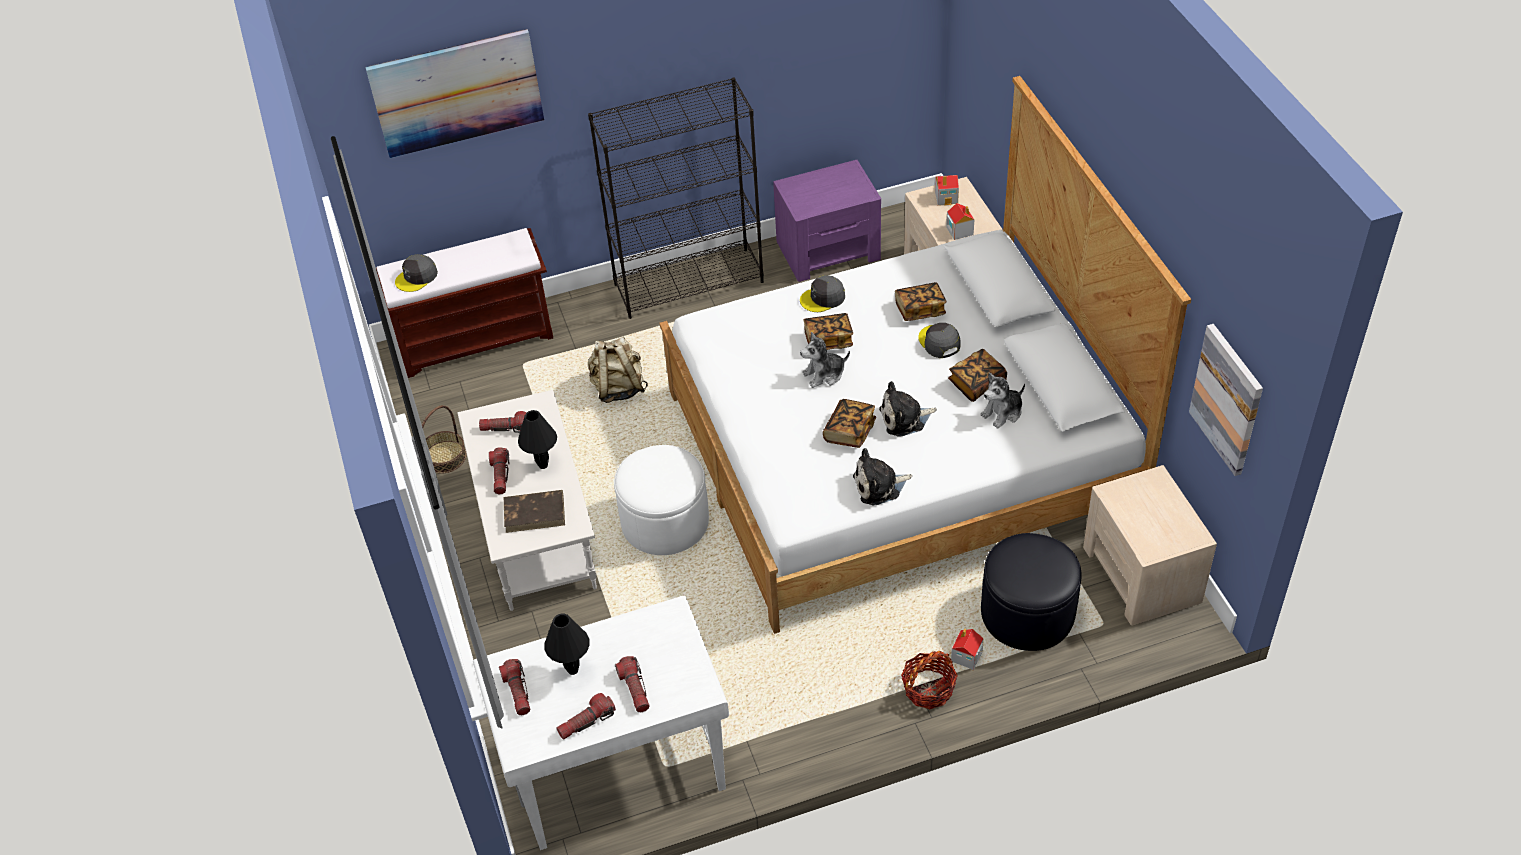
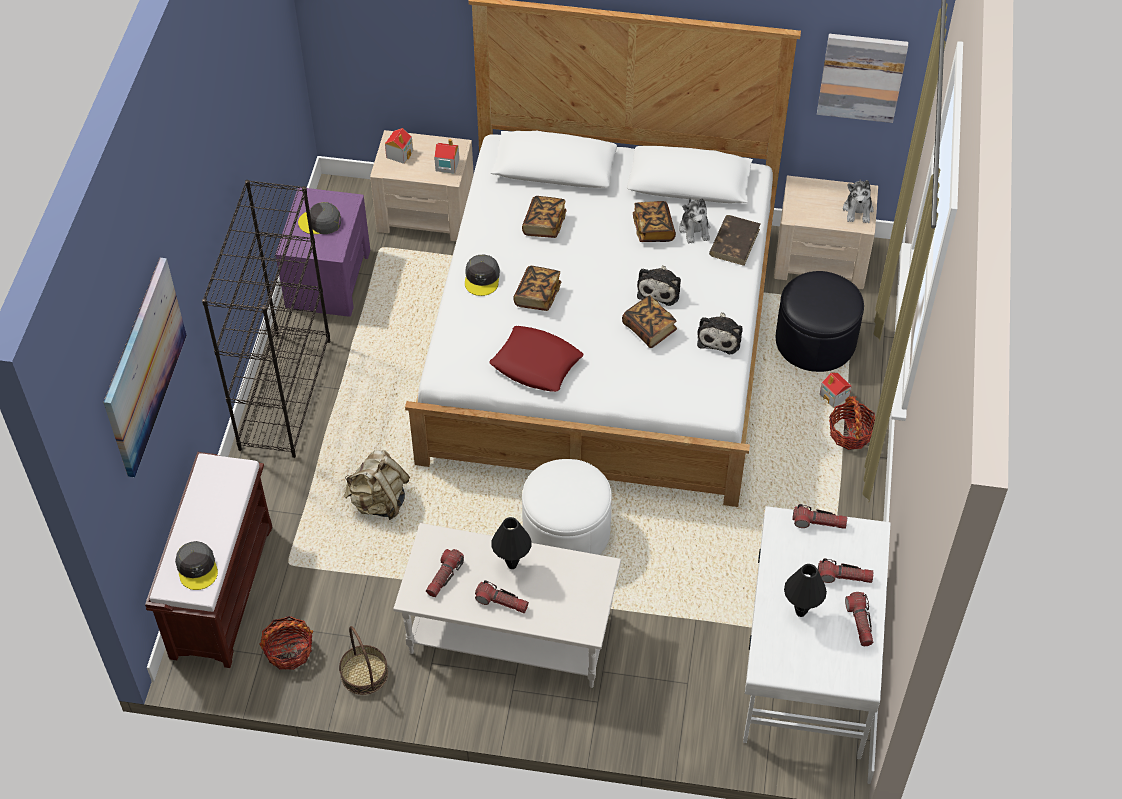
camera: 65 degrees left, 5 degrees up
flashlight [499,659,530,715] -> flashlight moved to [792,504,847,529]
brown book [504,490,565,533] -> brown book moved to [709,215,760,266]
plush toy [800,332,850,388] -> plush toy moved to [843,179,874,223]
grey cap [918,323,961,358] -> grey cap moved to [298,202,341,234]
none -> basket [259,616,313,670]
none -> red pillow [489,326,583,392]

